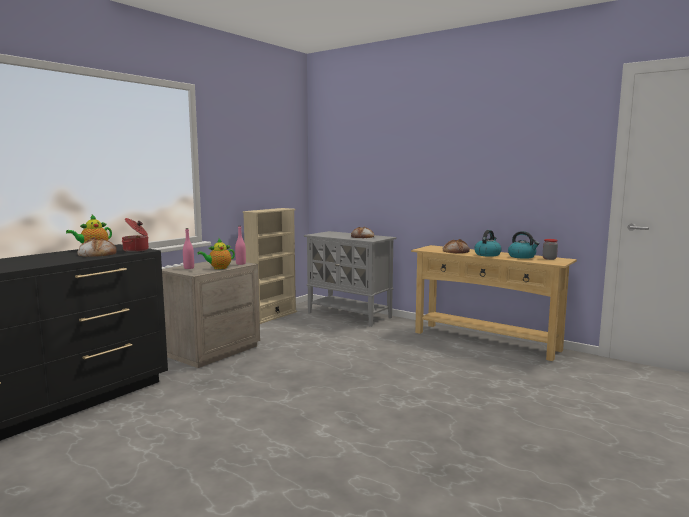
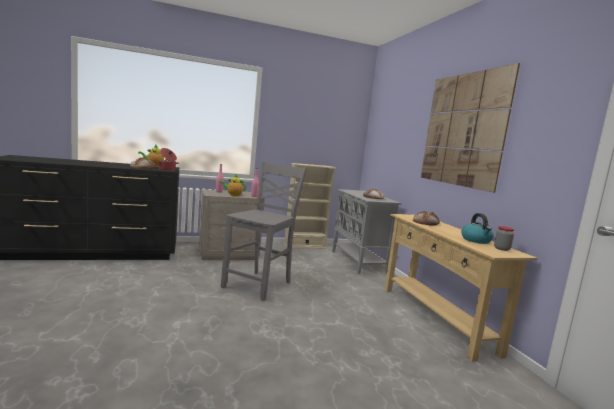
camera: 35 degrees right, 0 degrees up
kettle [474,230,502,257] -> none
none -> grey chair [221,162,307,301]
none -> picture [421,63,520,193]

